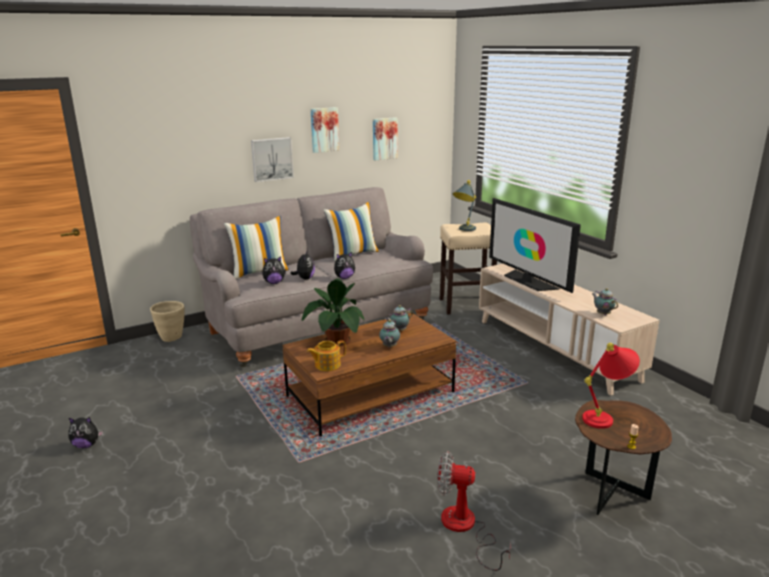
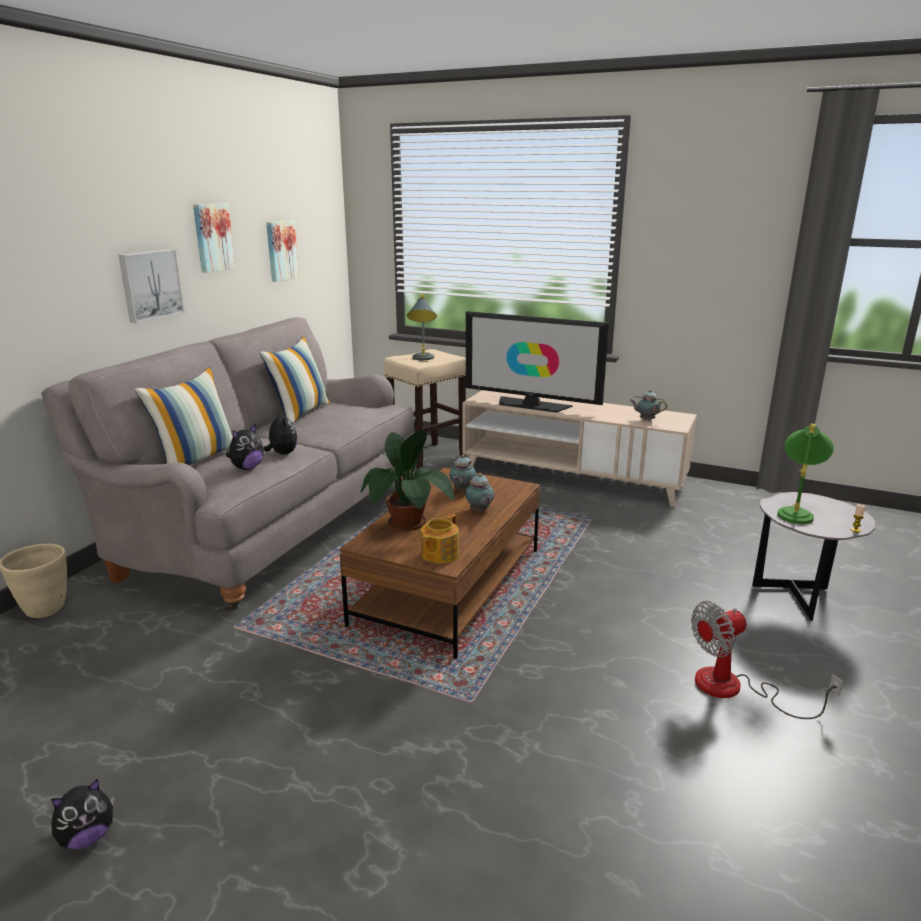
camera: 35 degrees left, 0 degrees up
plush toy [334,252,355,279] -> none
brown side table [575,400,672,515] -> grey side table [752,492,876,621]
red table lamp [582,343,640,429] -> green table lamp [777,424,834,524]

